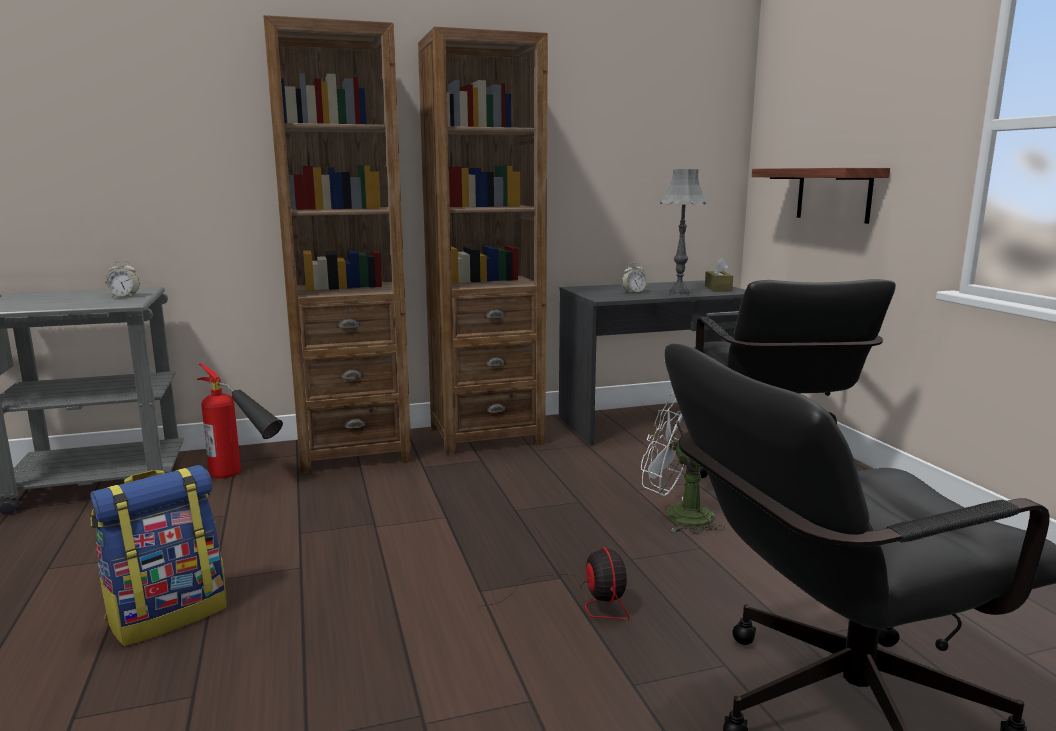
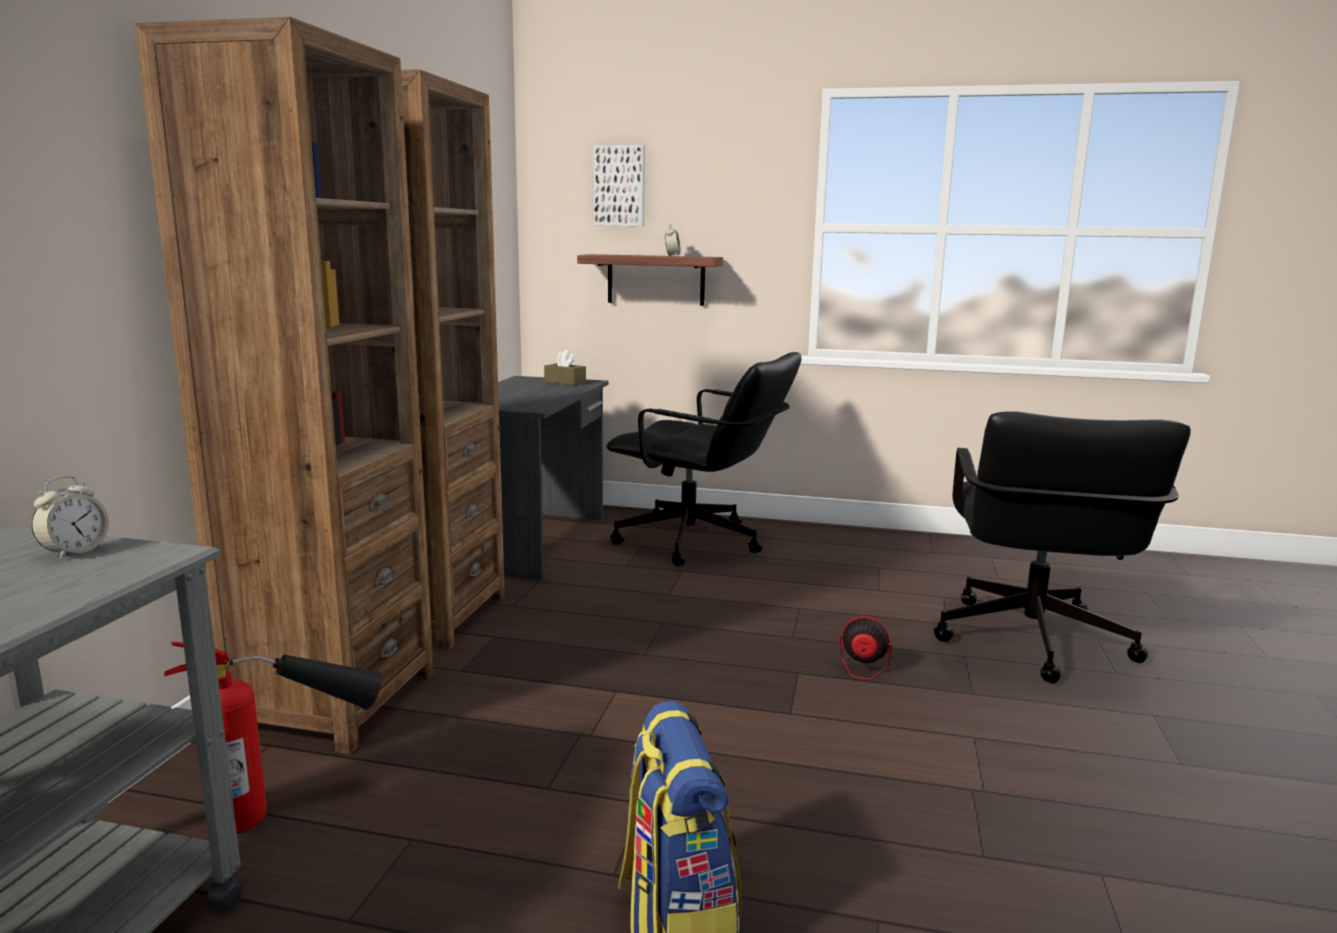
camera: 60 degrees left, 0 degrees up
alarm clock [622,262,647,293] -> alarm clock moved to [665,224,681,256]
white fan [641,392,725,535] -> none
grey table lamp [660,169,709,295] -> none
none -> picture [593,145,645,226]

